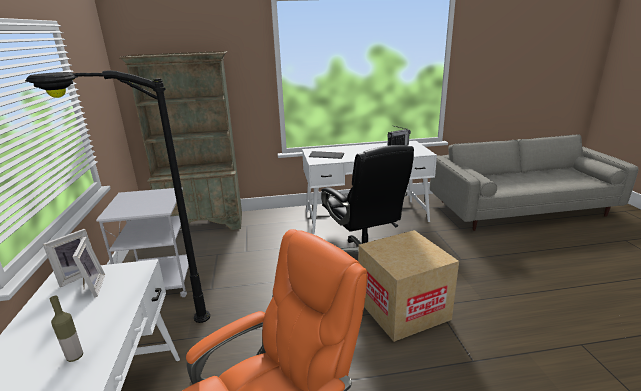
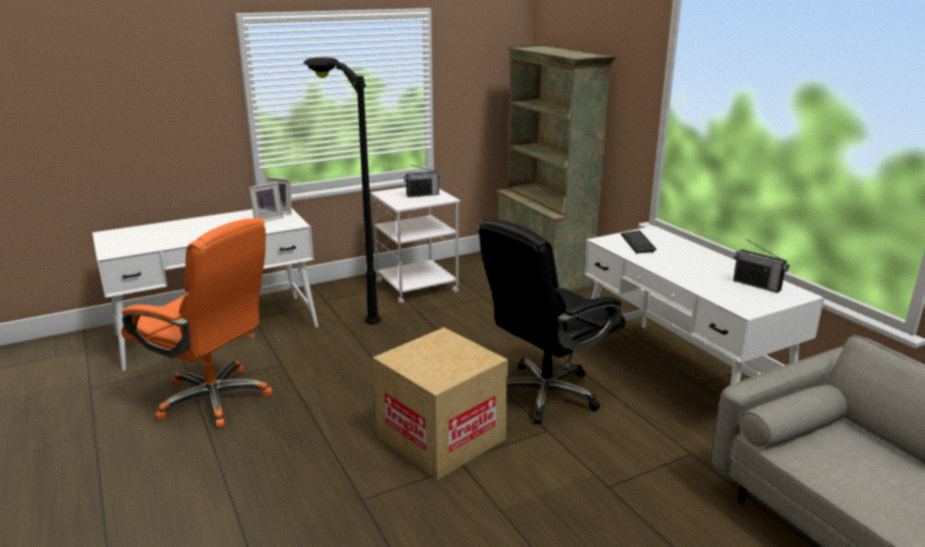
camera: 70 degrees right, 0 degrees up
bottle [50,296,83,362] -> none
none -> radio [404,164,441,198]

